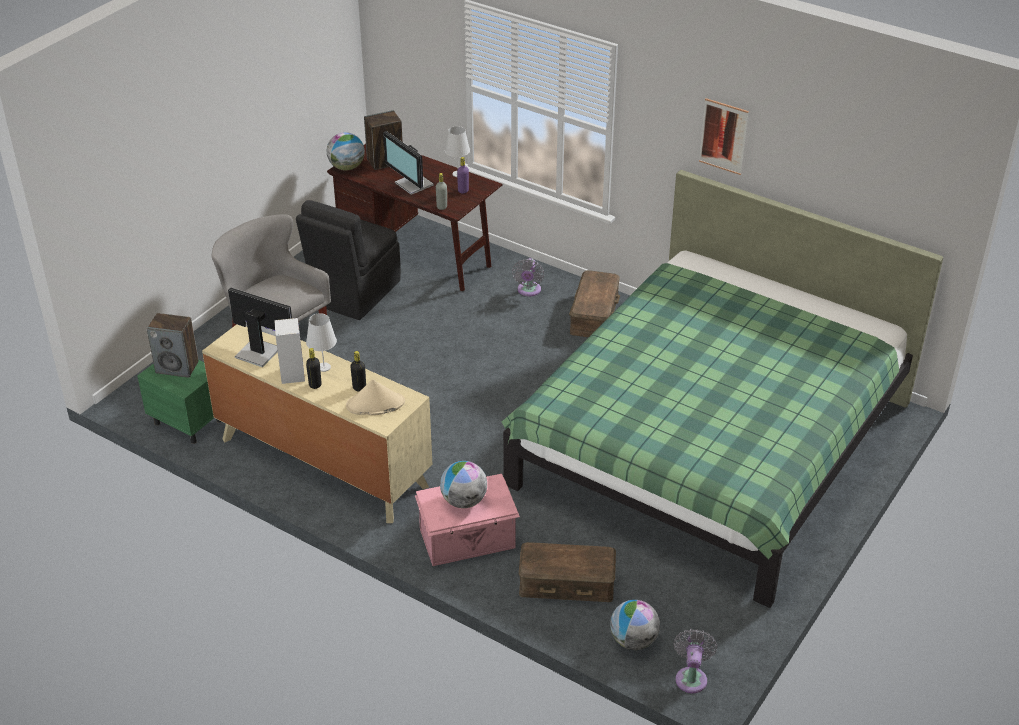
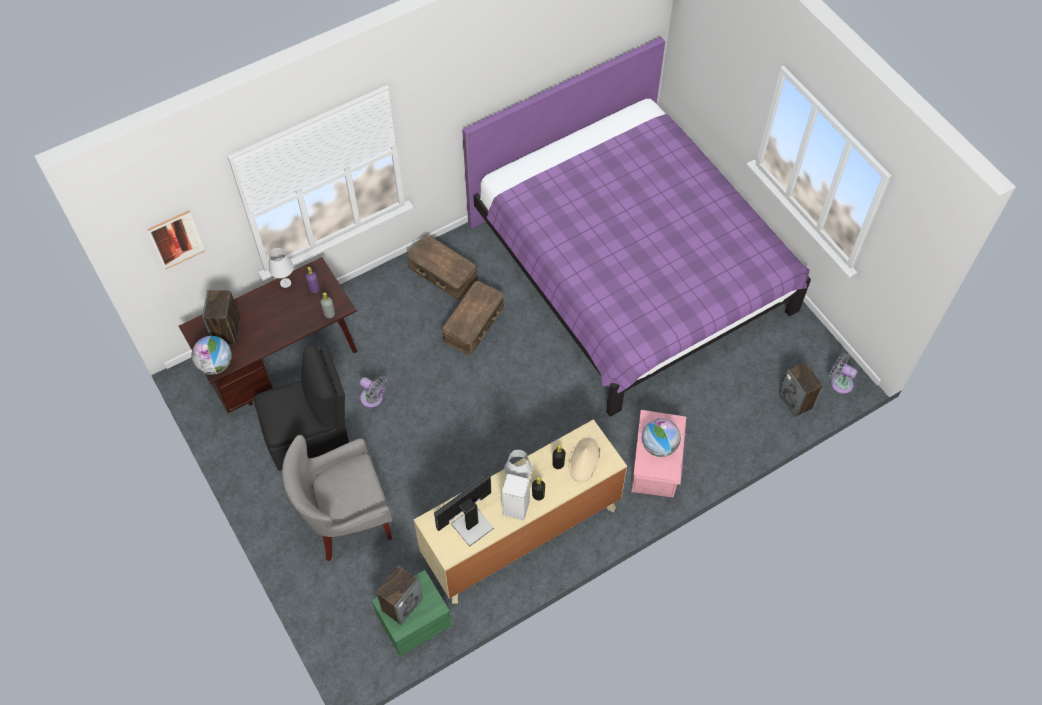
camera: 65 degrees left, 20 degrees up
black chair [296,200,401,320] -> black chair turned 75 degrees counterclockwise [254,346,349,471]
monitor [383,131,434,195] -> none
green bed [502,170,943,608] -> purple bed [462,37,811,417]
grey fan [512,258,544,296] -> grey fan moved to [359,376,388,408]
brown storage box [519,542,616,602] -> brown storage box moved to [441,281,504,355]
globe [610,600,660,650] -> speaker [779,362,823,417]
picture [699,98,749,175] -> picture moved to [147,210,205,270]

